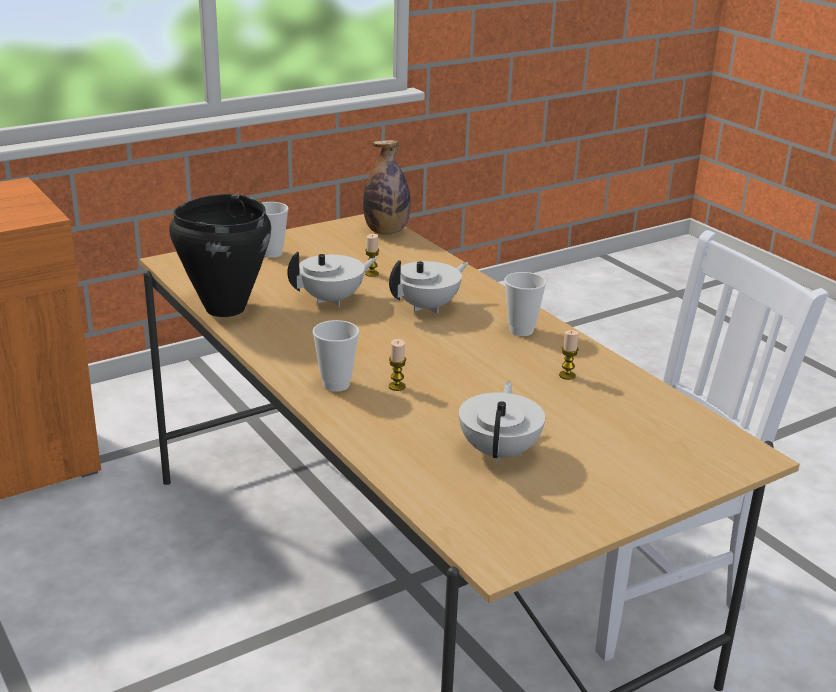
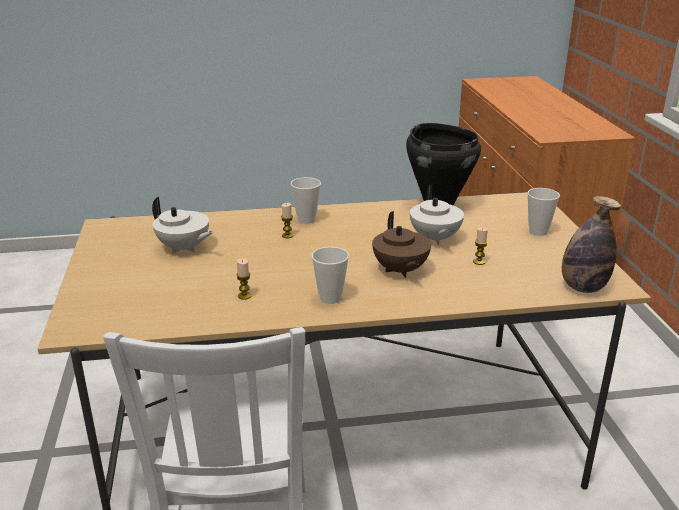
camera: 115 degrees right, 0 degrees up
white teapot [389,260,468,314] -> brown teapot [372,211,431,278]

